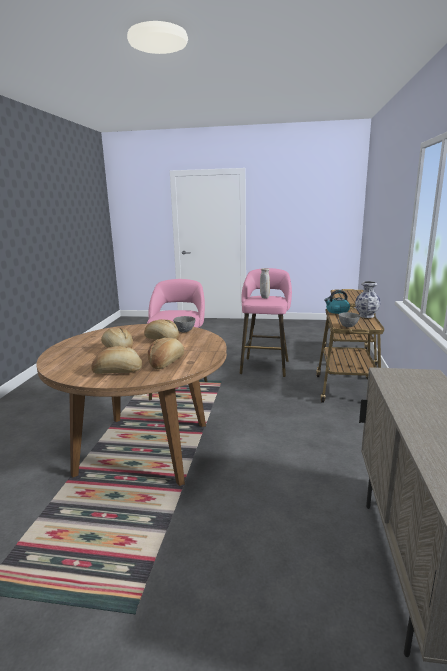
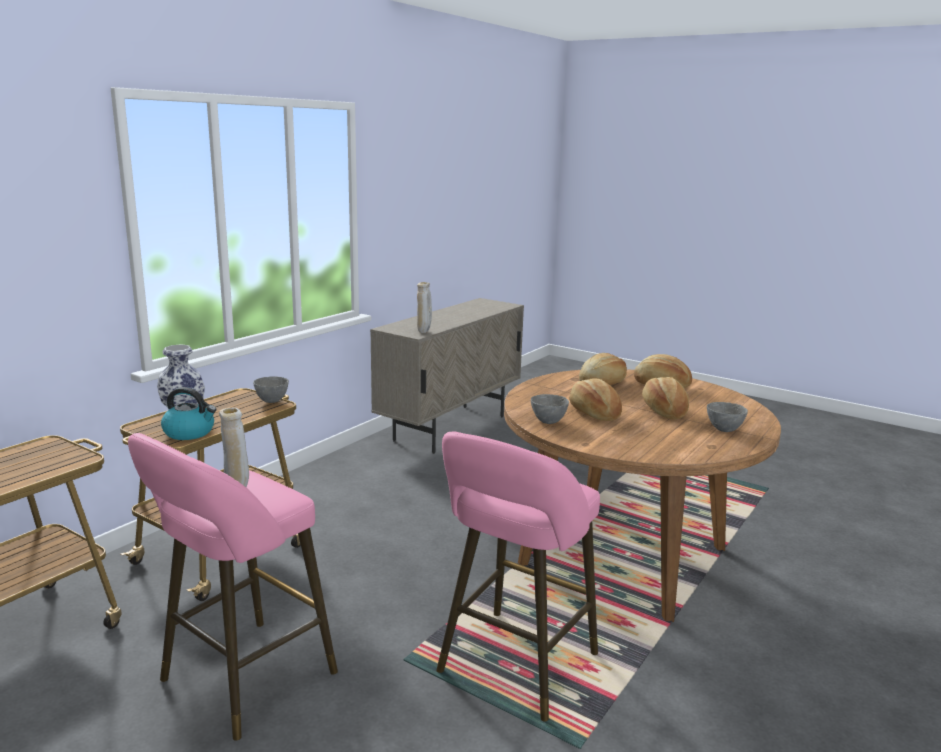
camera: 155 degrees left, 0 degrees up
none -> beige vase [417,282,432,333]
none -> grey bowl [707,402,748,432]

